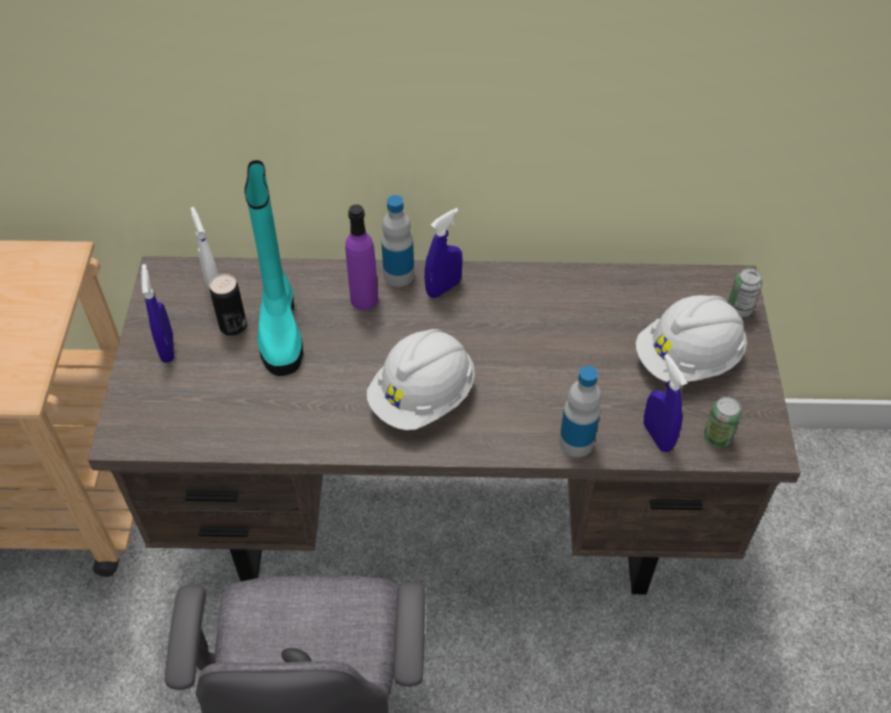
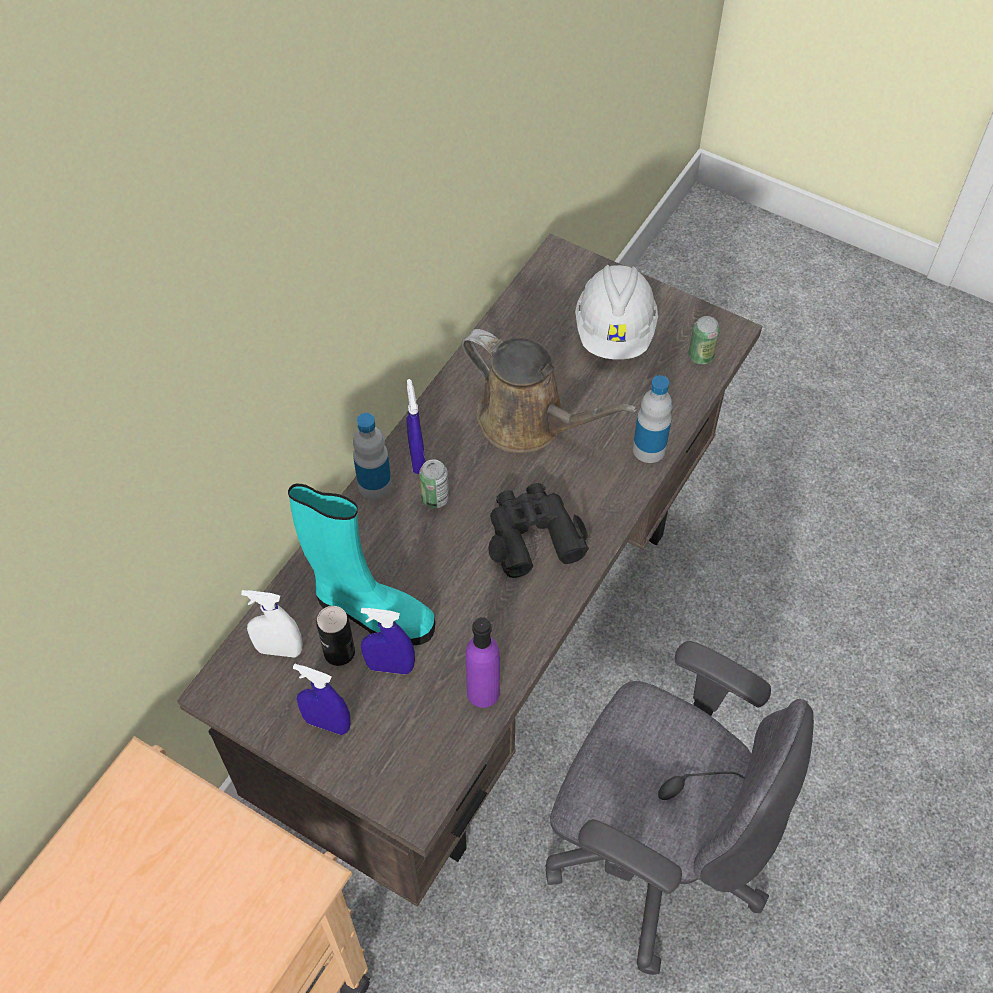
camera: 60 degrees left, 5 degrees up
purple bottle [345,204,378,310] -> purple bottle moved to [466,617,500,708]
white hard hat [367,329,475,430] -> black binoculars [488,483,589,578]
blue spray bottle [644,354,687,452] -> blue spray bottle moved to [361,608,415,674]
can [727,268,763,317] -> can moved to [419,460,449,508]
none -> brown watering can [461,329,638,453]

